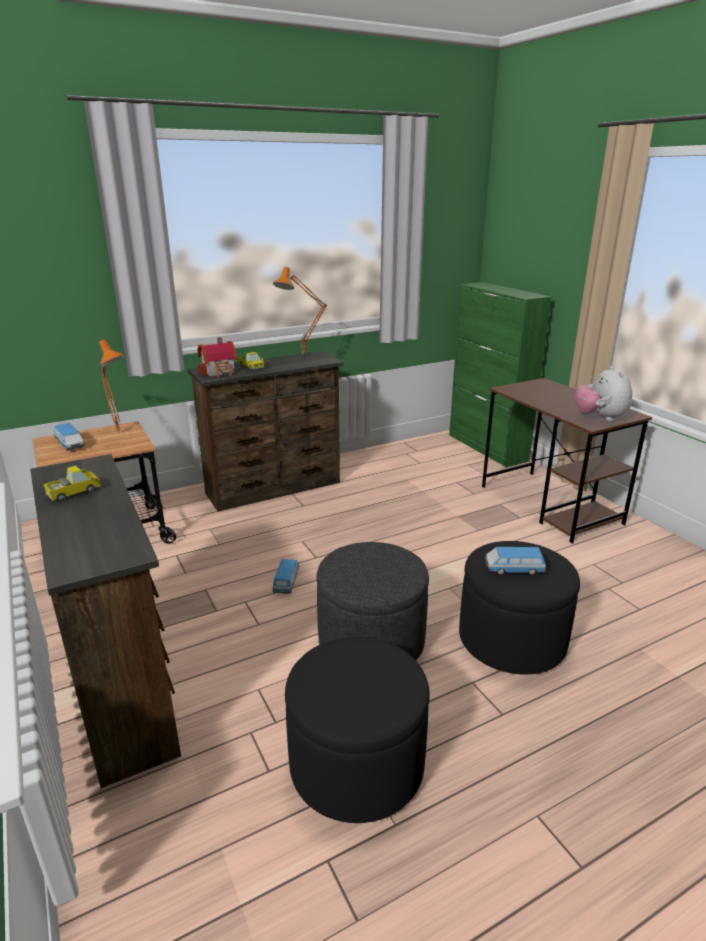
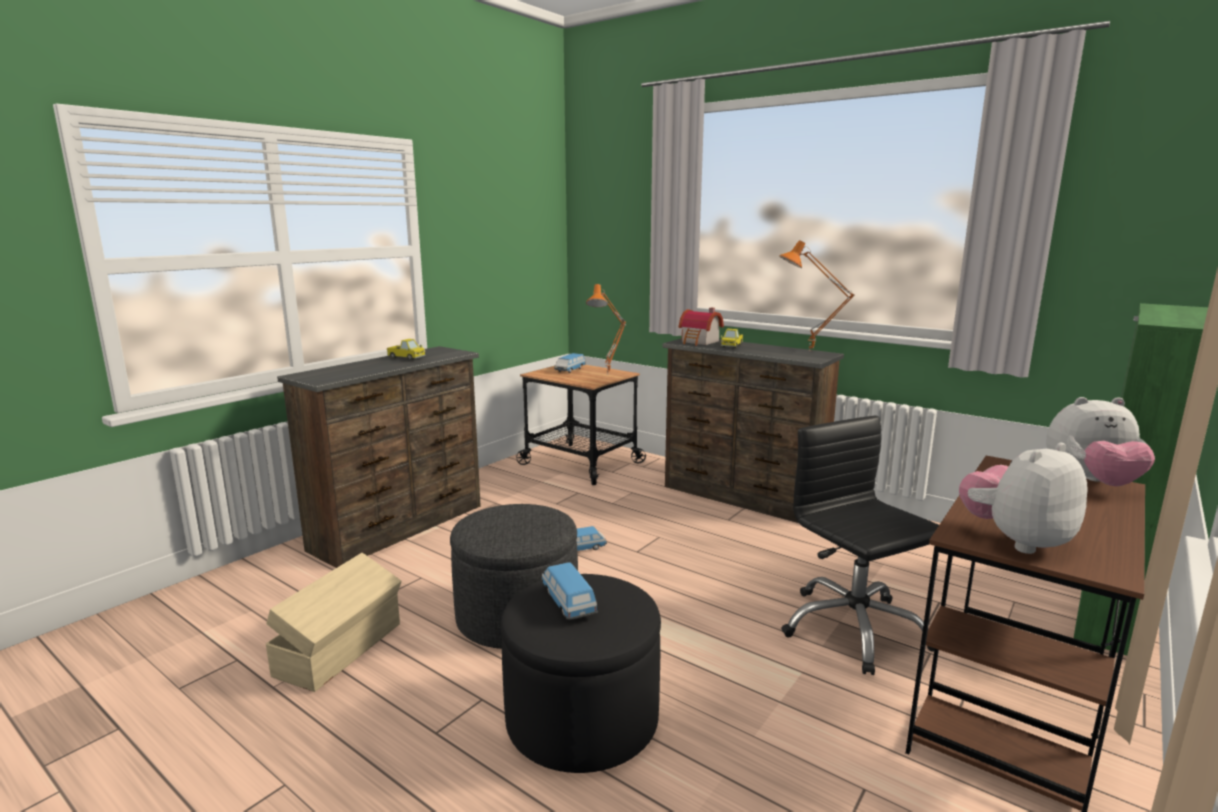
camera: 65 degrees right, 10 degrees down
black ottoman [285,637,430,823] -> beige storage box [265,553,402,692]
none -> black office chair [781,416,939,675]
none -> plush toy [1046,397,1155,486]

